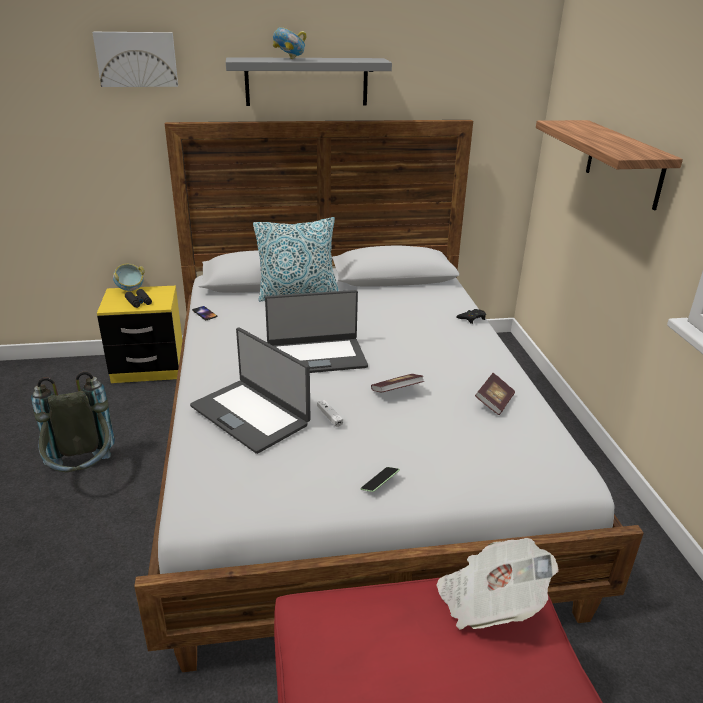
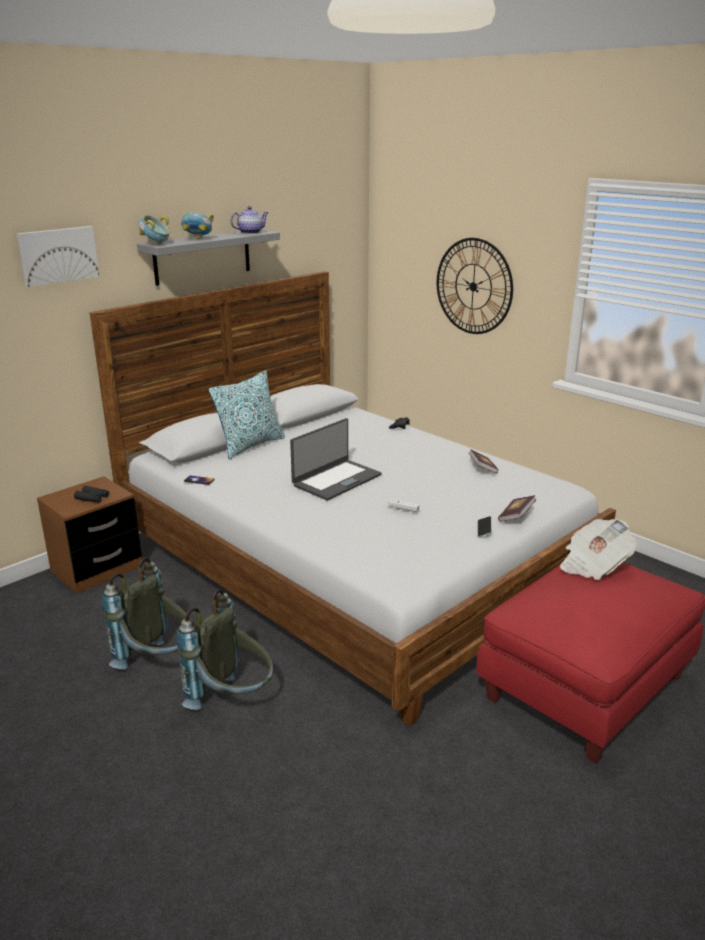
camera: 35 degrees left, 5 degrees down
yellow nightstand [97,286,183,383] -> brown nightstand [37,476,142,593]
bowl [113,264,145,291] -> bowl moved to [139,215,170,244]
laptop [190,328,310,454] -> none
book [371,374,424,393] -> book moved to [498,495,537,522]
shelf [536,120,683,210] -> wall clock [437,238,513,334]
none -> grey backpack [177,589,273,710]
none -> teapot [230,206,269,234]

